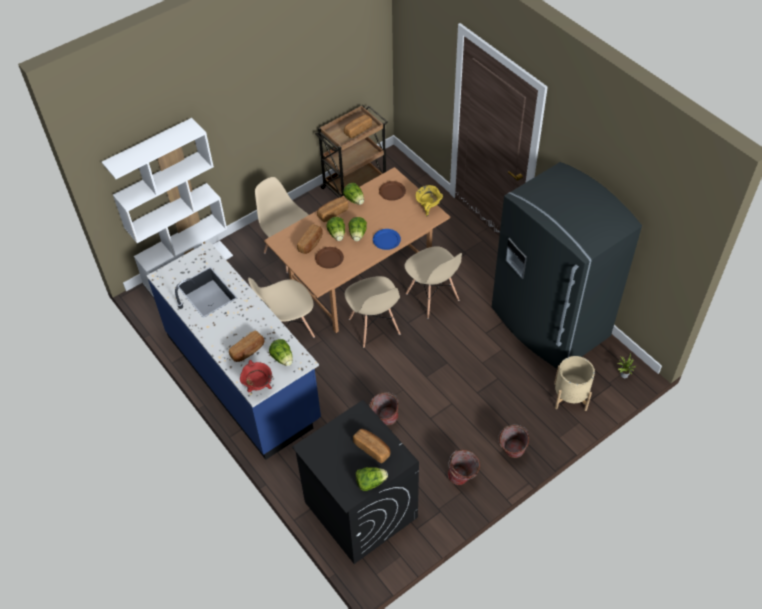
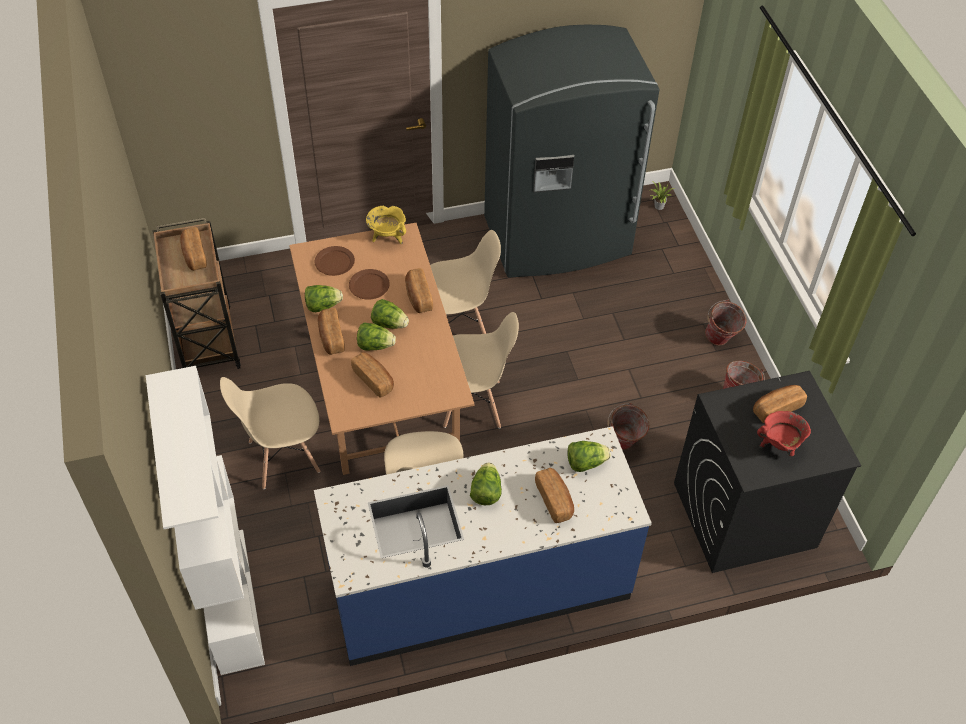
camera: 70 degrees left, 0 degrees up
red cooking pot [240,360,272,392] -> red cooking pot moved to [757,411,811,456]
brown plate [315,247,344,269] -> brown plate moved to [349,269,390,300]
lettuce [356,467,388,491] -> lettuce moved to [470,463,502,505]
blue plate [373,229,401,250] -> bread [405,268,433,313]
beige planter [554,356,595,411] -> none

